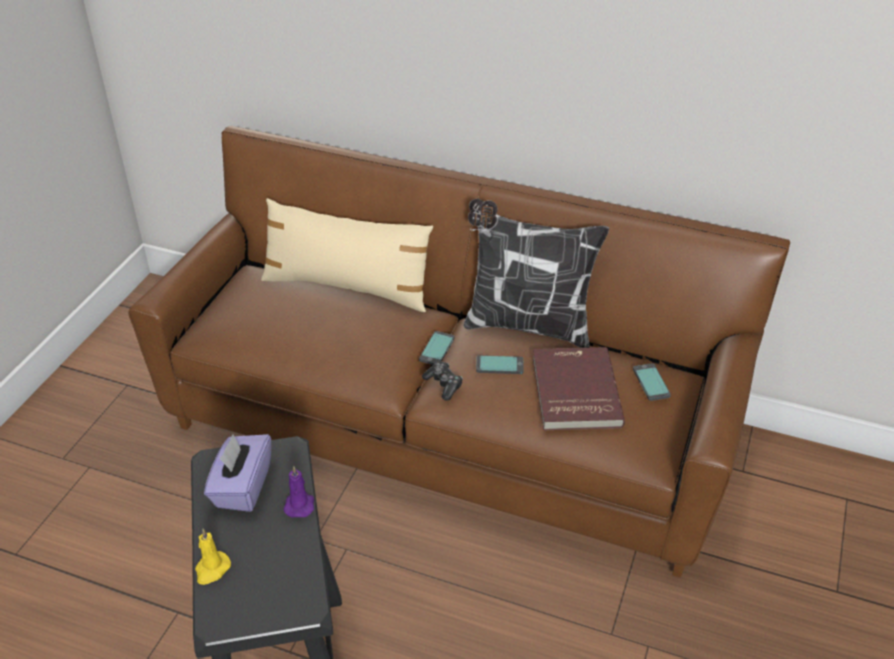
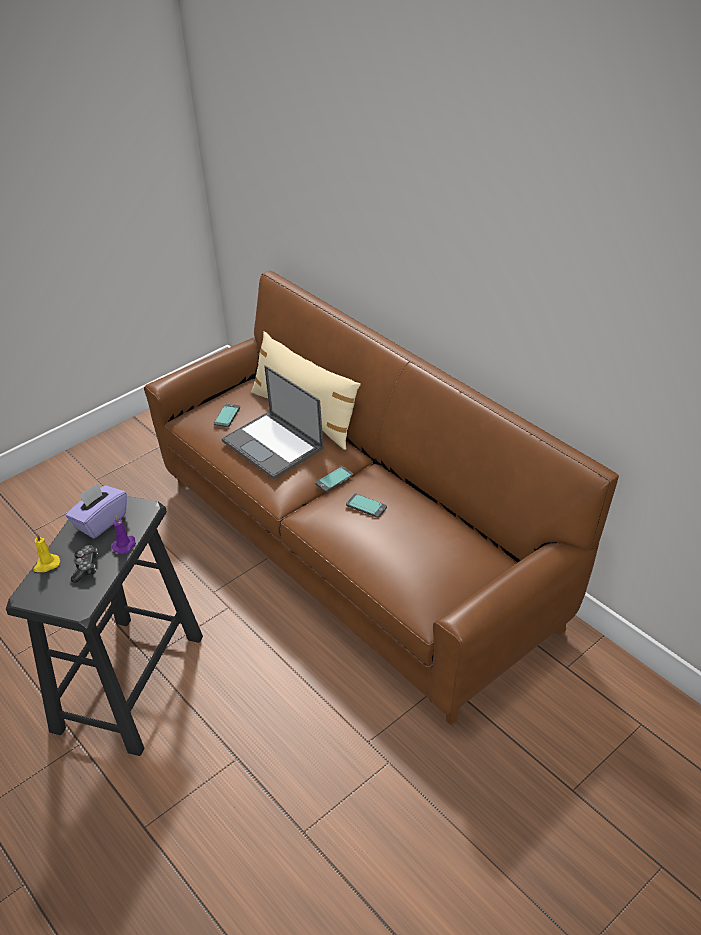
camera: 30 degrees right, 0 degrees up
game controller [422,361,463,401] -> game controller moved to [71,545,98,583]
pillow [464,198,609,348] -> none
red book [533,347,625,430] -> none
phone [633,363,671,401] -> phone moved to [214,403,240,427]
none -> laptop [221,365,324,479]

